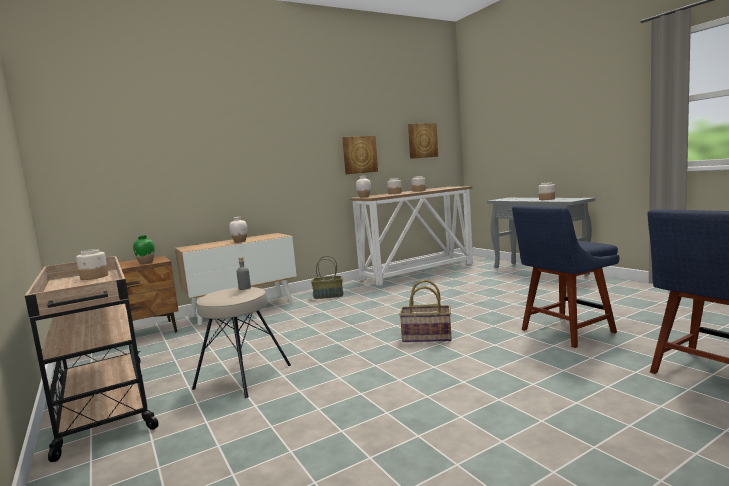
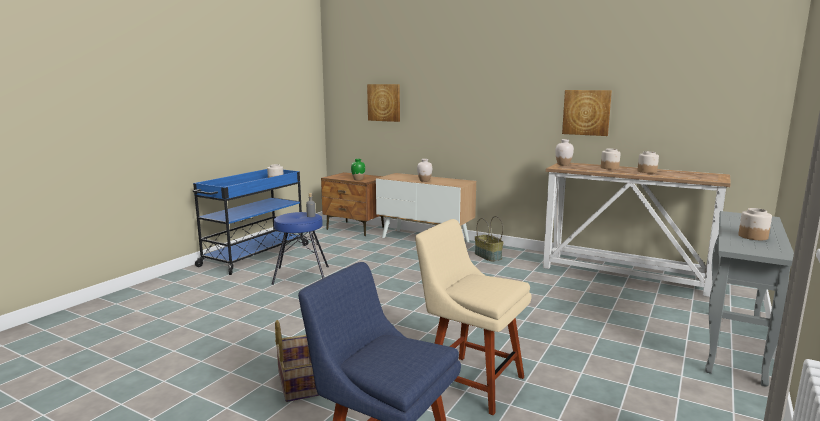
camera: 60 degrees right, 5 degrees up
beige cart [25,256,158,462] -> blue cart [193,169,309,275]
beige stool [192,287,291,398] -> blue stool [272,212,329,285]
basket [399,280,452,342] -> basket moved to [275,320,319,402]
picture [408,123,438,159] -> picture moved to [367,84,400,122]
blue chair [512,205,620,348] -> beige chair [415,219,532,415]

